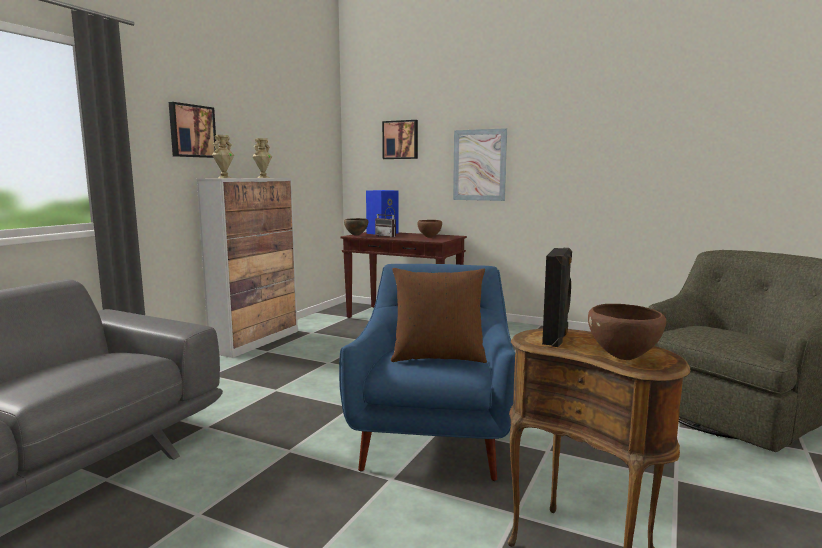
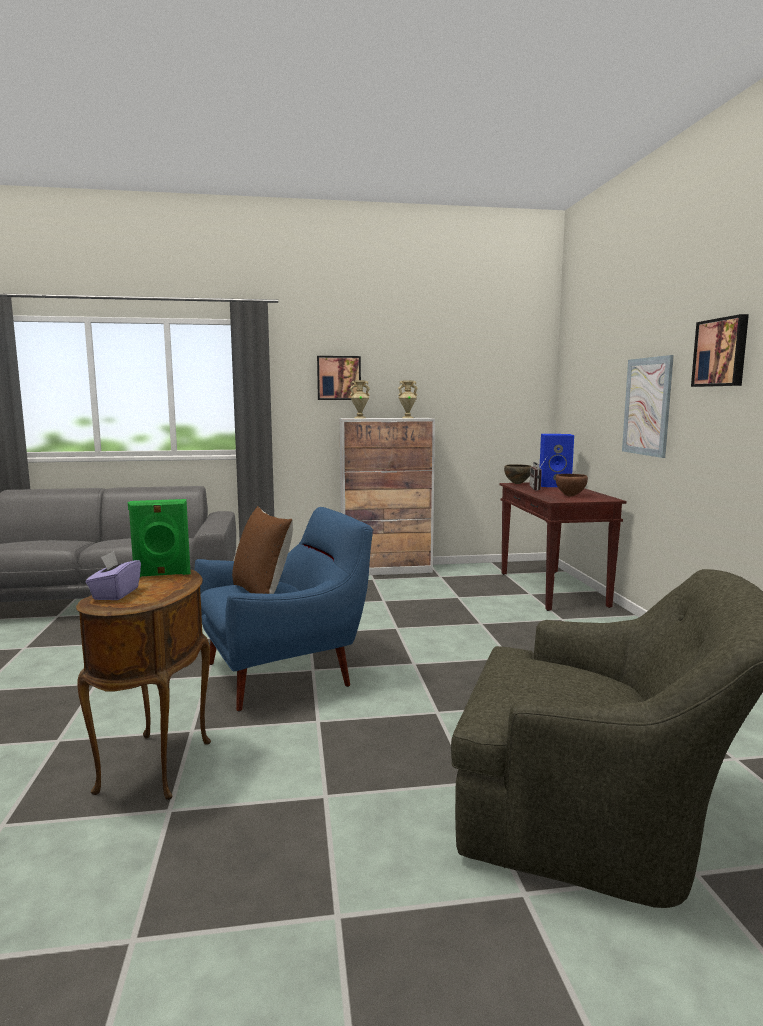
camera: 55 degrees right, 0 degrees up
picture [382,120,418,159] -> picture moved to [691,314,749,387]
black speaker [542,248,572,347] -> green speaker [128,499,191,577]
brown bowl [588,304,666,360] -> purple tissue box [86,551,141,600]

